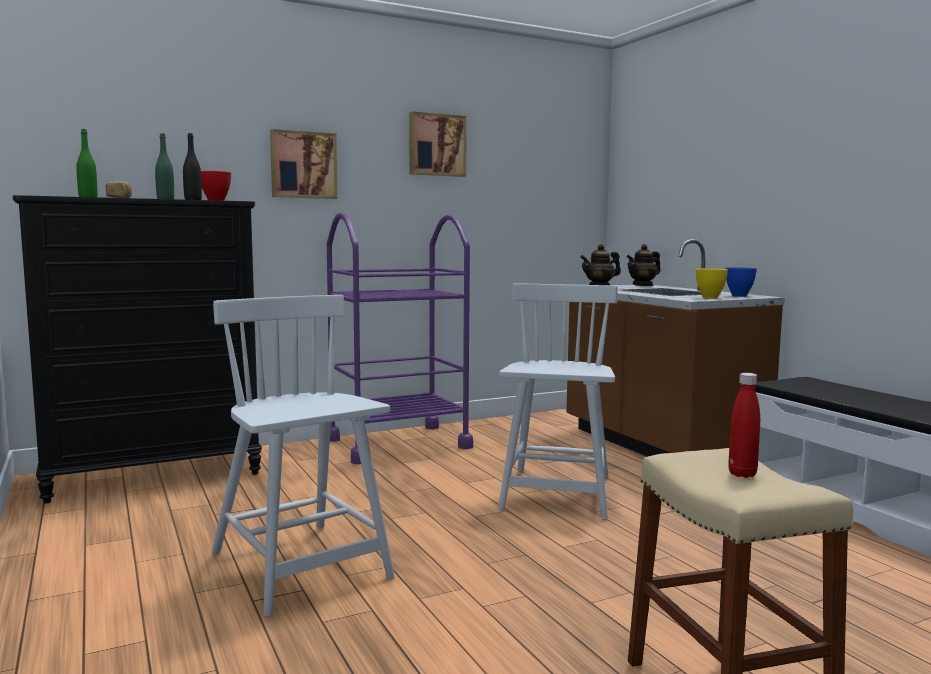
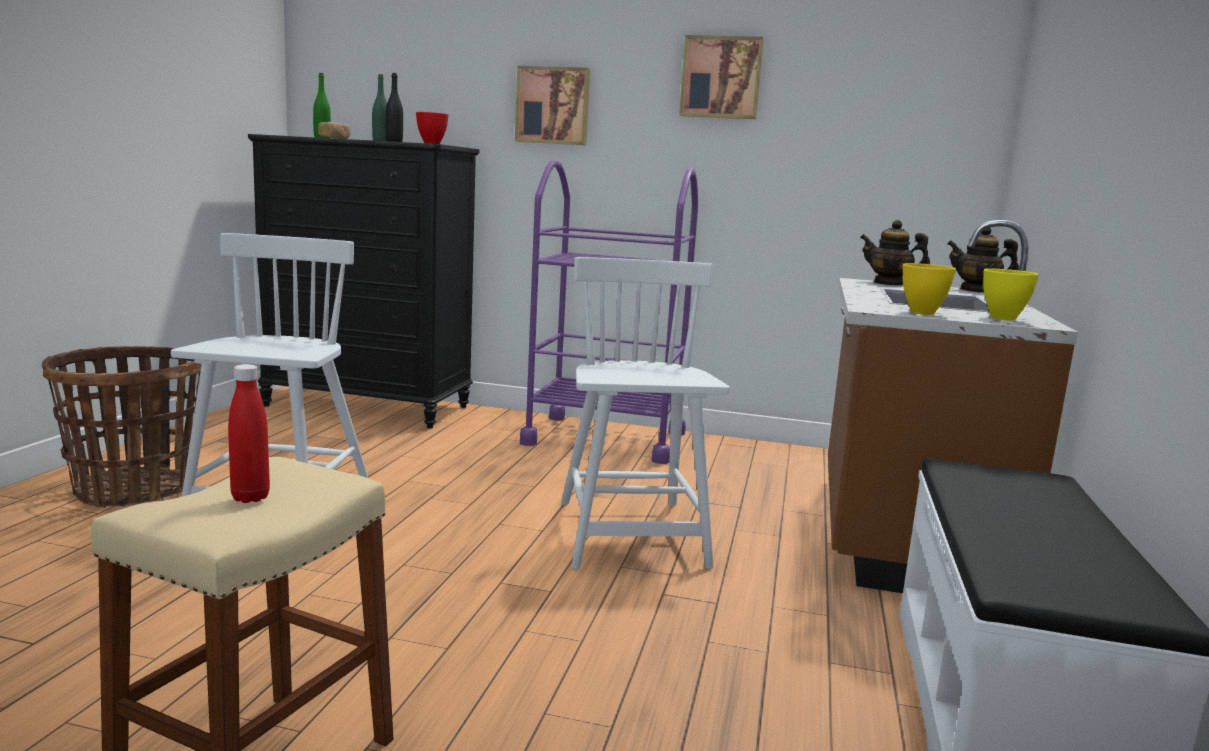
camera: 40 degrees right, 5 degrees up
white chair [498,283,618,520] -> white chair turned 60 degrees counterclockwise [561,257,730,570]
blue bowl [725,267,757,297] -> yellow bowl [983,268,1039,321]
none -> basket [41,346,202,508]

